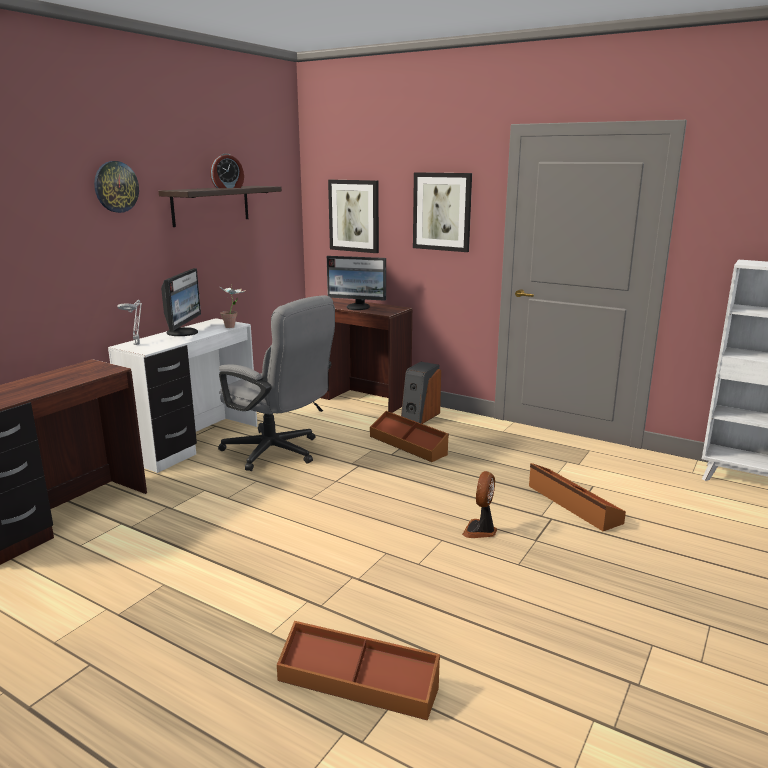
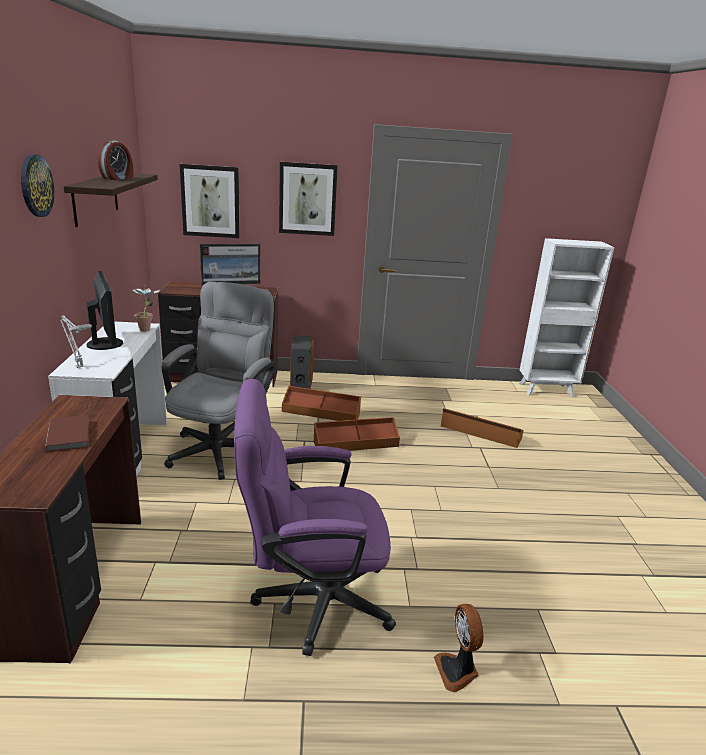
camera: 35 degrees left, 5 degrees up
grey office chair [218,295,335,471] -> grey office chair turned 75 degrees counterclockwise [162,282,276,480]
brown storage box [277,621,440,721] -> brown storage box moved to [314,417,400,451]
fan [462,471,497,538] -> fan moved to [434,604,484,692]
none -> brown book [45,415,90,452]
none -> purple office chair [234,379,396,656]

